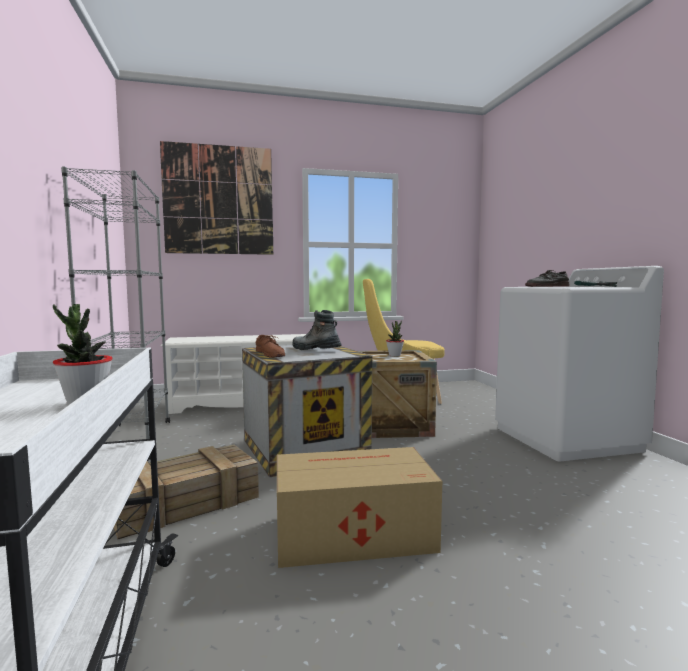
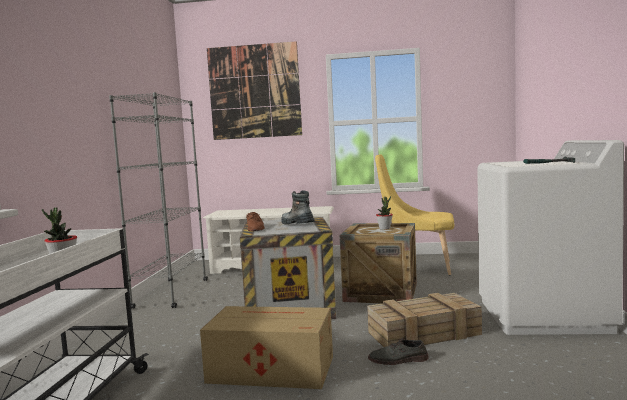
camera: 20 degrees right, 0 degrees up
crate [114,445,259,539] -> crate moved to [367,293,482,347]
grey shoe [525,270,569,287] -> grey shoe moved to [368,338,429,365]

